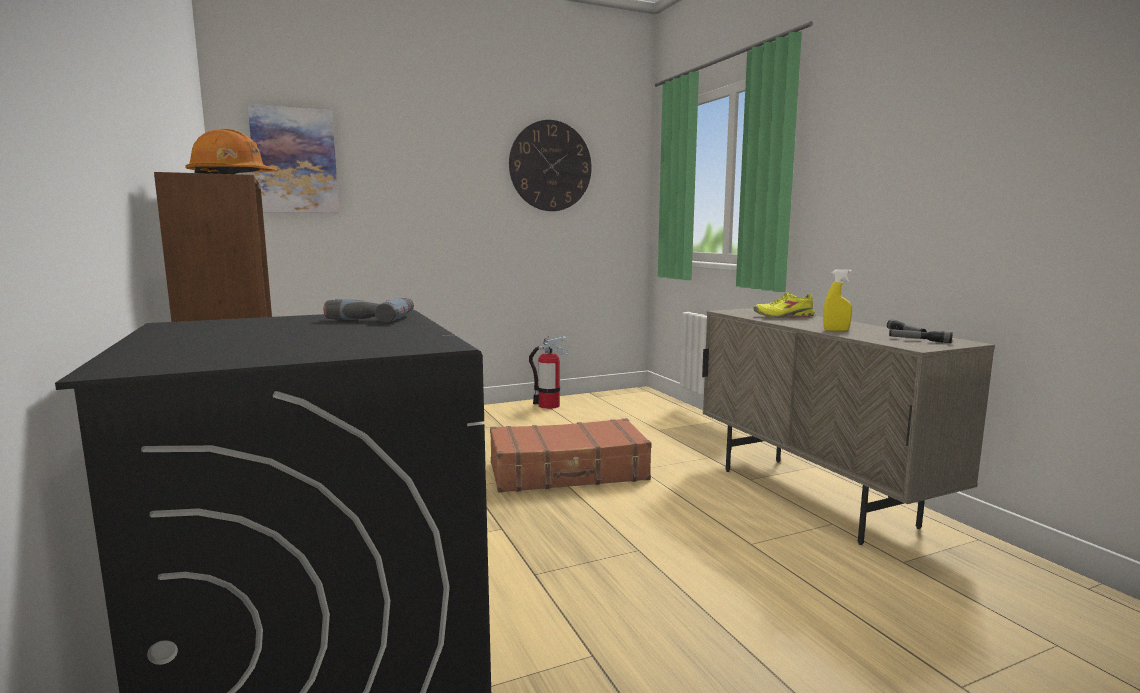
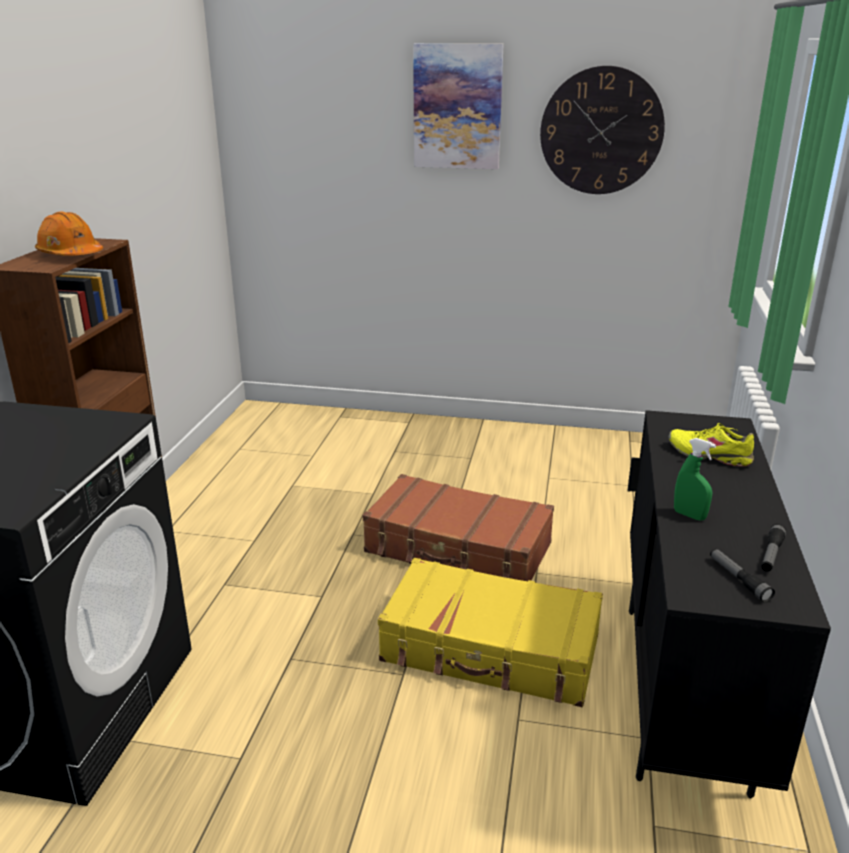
camera: 35 degrees right, 15 degrees up
picture [248,104,339,213] -> picture moved to [413,43,503,169]
power drill [324,298,414,323] -> none
fire extinguisher [529,336,568,409] -> none
beige cabinet [702,308,995,545] -> black cabinet [627,410,831,798]
yellow spray bottle [823,269,852,331] -> green spray bottle [674,438,716,521]
none -> yellow suitcase [378,558,603,707]

